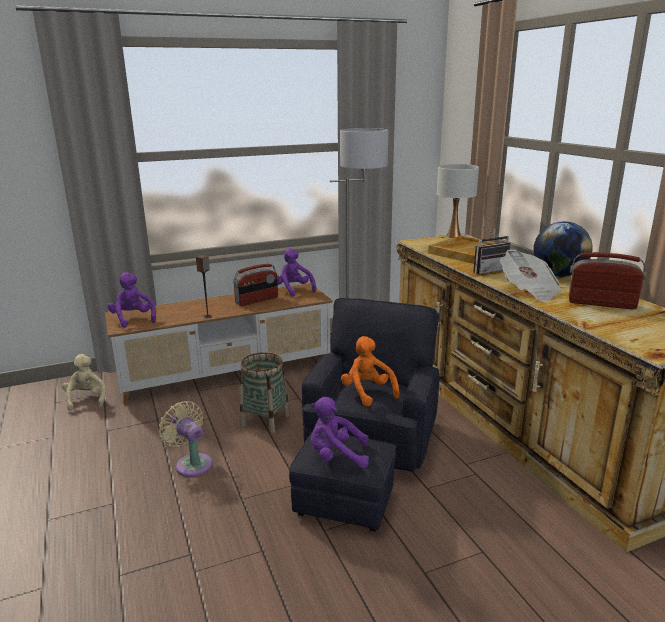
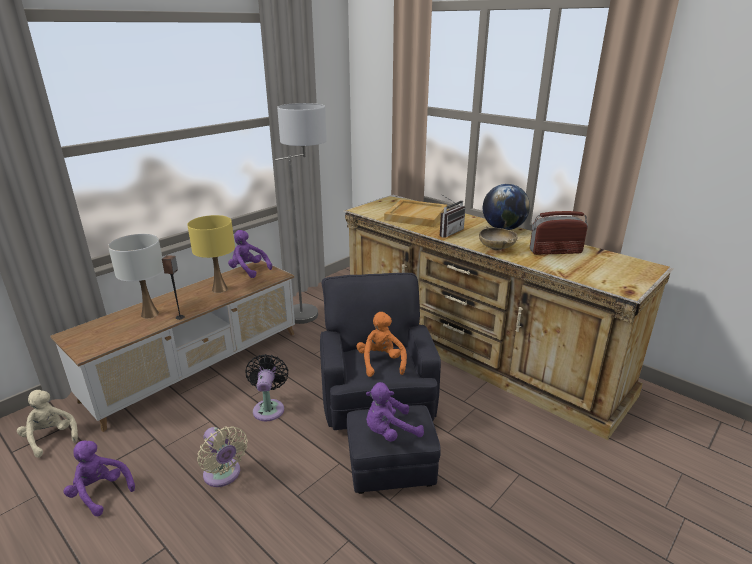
camera: 25 degrees left, 5 degrees up
purple plush toy [108,272,156,328] -> purple plush toy moved to [64,440,135,516]
beige fan [159,401,212,477] -> beige fan turned 150 degrees counterclockwise [197,426,248,487]
radio [233,264,278,306] -> yellow table lamp [187,215,235,293]
basket [240,352,290,433] -> black fan [246,354,288,421]
orange plush toy [341,336,400,407] -> orange plush toy turned 45 degrees clockwise [357,312,407,377]
white table lamp [437,164,479,238] -> white table lamp moved to [108,234,164,318]
newspaper [500,249,563,302] -> beige bowl [479,226,518,251]

